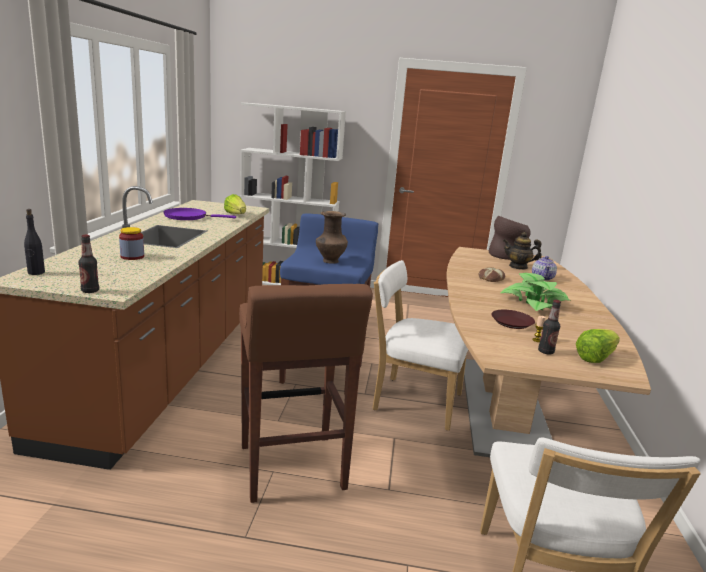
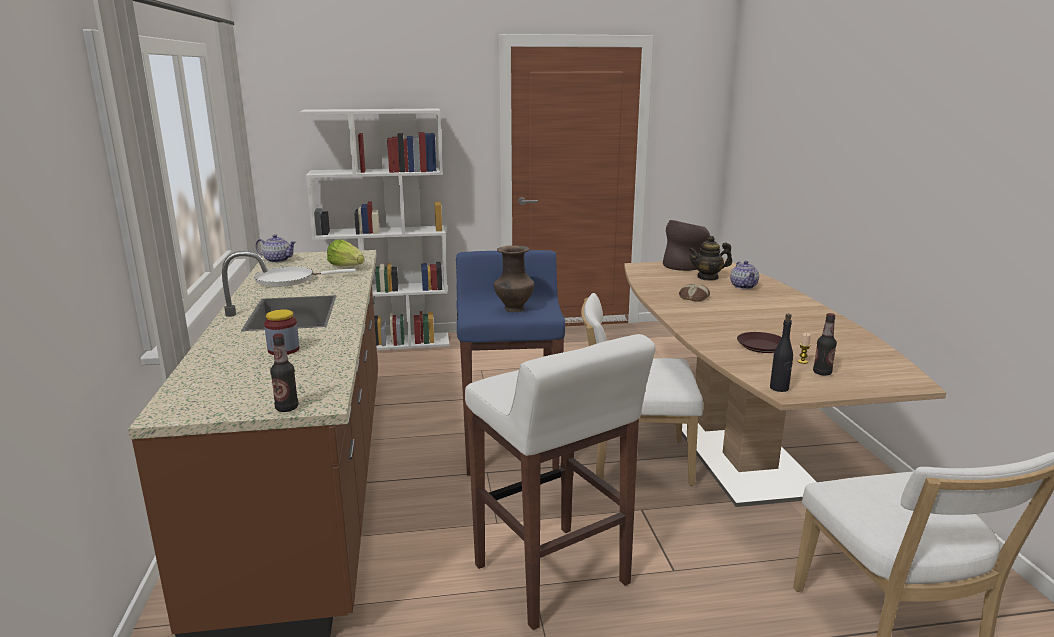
camera: 15 degrees left, 0 degrees up
black bottle [24,209,45,275] -> black bottle moved to [770,314,793,392]
purple frying pan [163,208,236,220] -> white frying pan [254,267,356,287]
brown stool [239,284,373,503] -> white stool [465,334,656,630]
potted plant [500,273,572,311] -> none
lettuce [576,329,620,363] -> none
none -> teapot [256,234,296,263]

